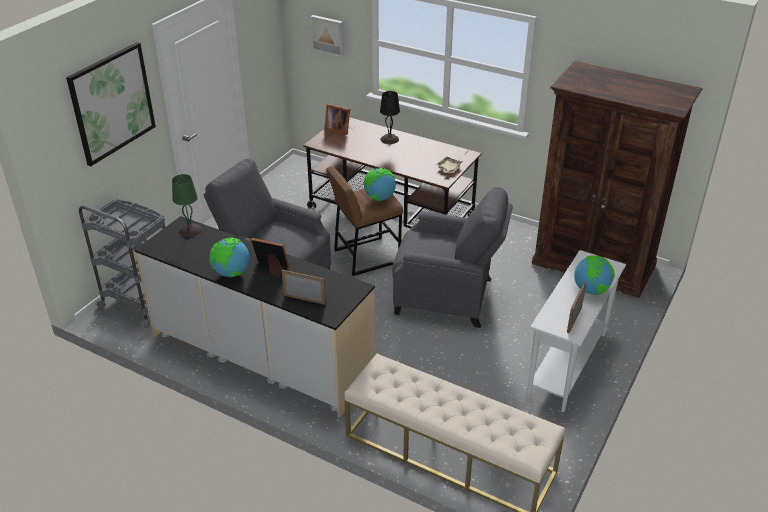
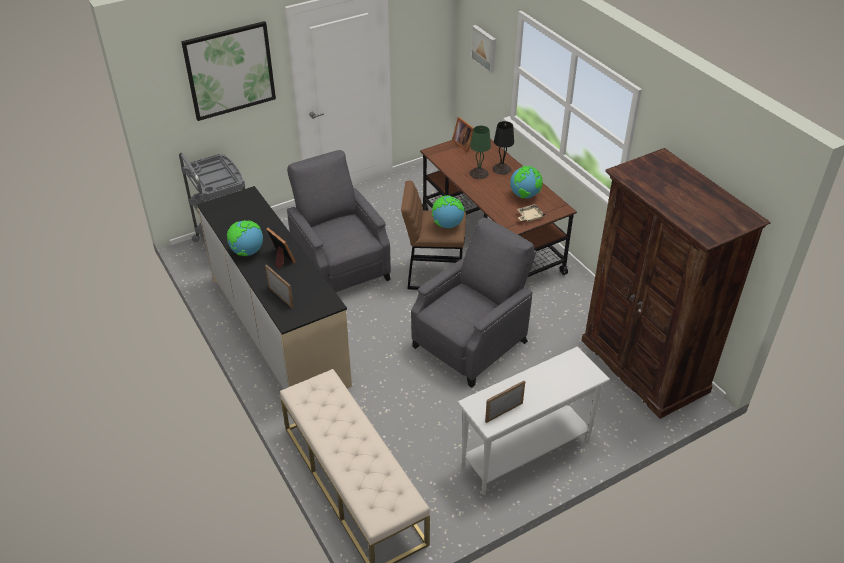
camera: 30 degrees right, 5 degrees up
green table lamp [172,174,202,237] -> green table lamp moved to [470,126,491,179]
grey armchair [392,187,513,328] -> grey armchair turned 90 degrees counterclockwise [411,218,536,388]
globe [574,255,615,295] -> globe moved to [510,166,543,198]

